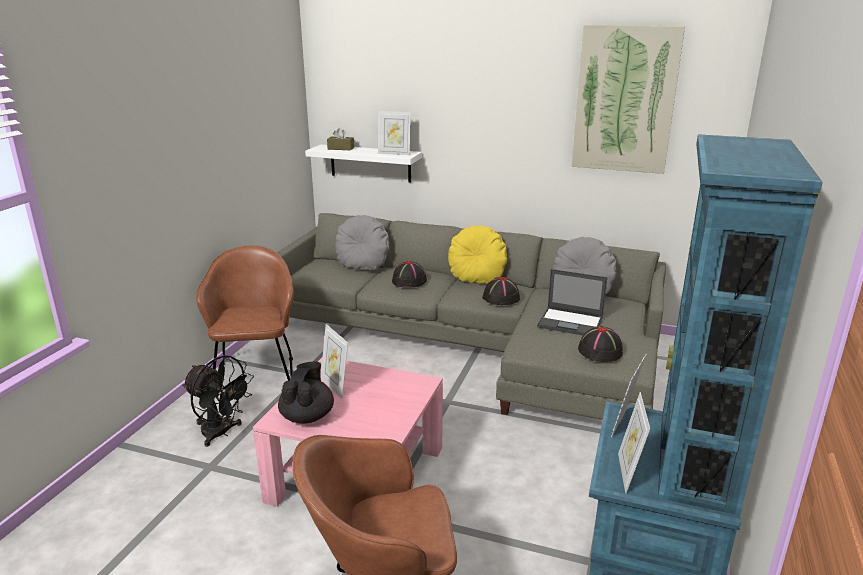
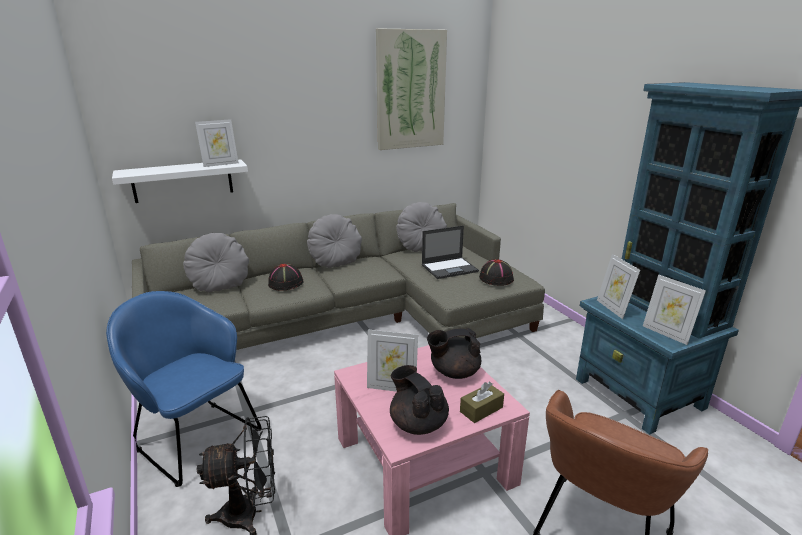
camera: 45 degrees left, 0 degrees up
brown armchair [196,245,294,381] -> blue armchair [106,291,262,487]
brown tissue box [327,128,354,150] -> brown tissue box moved to [460,382,504,423]
yellow pillow [448,225,507,284] -> grey pillow [307,214,362,268]
black hat [482,277,520,305] -> none
none -> black teapot [427,328,481,379]

